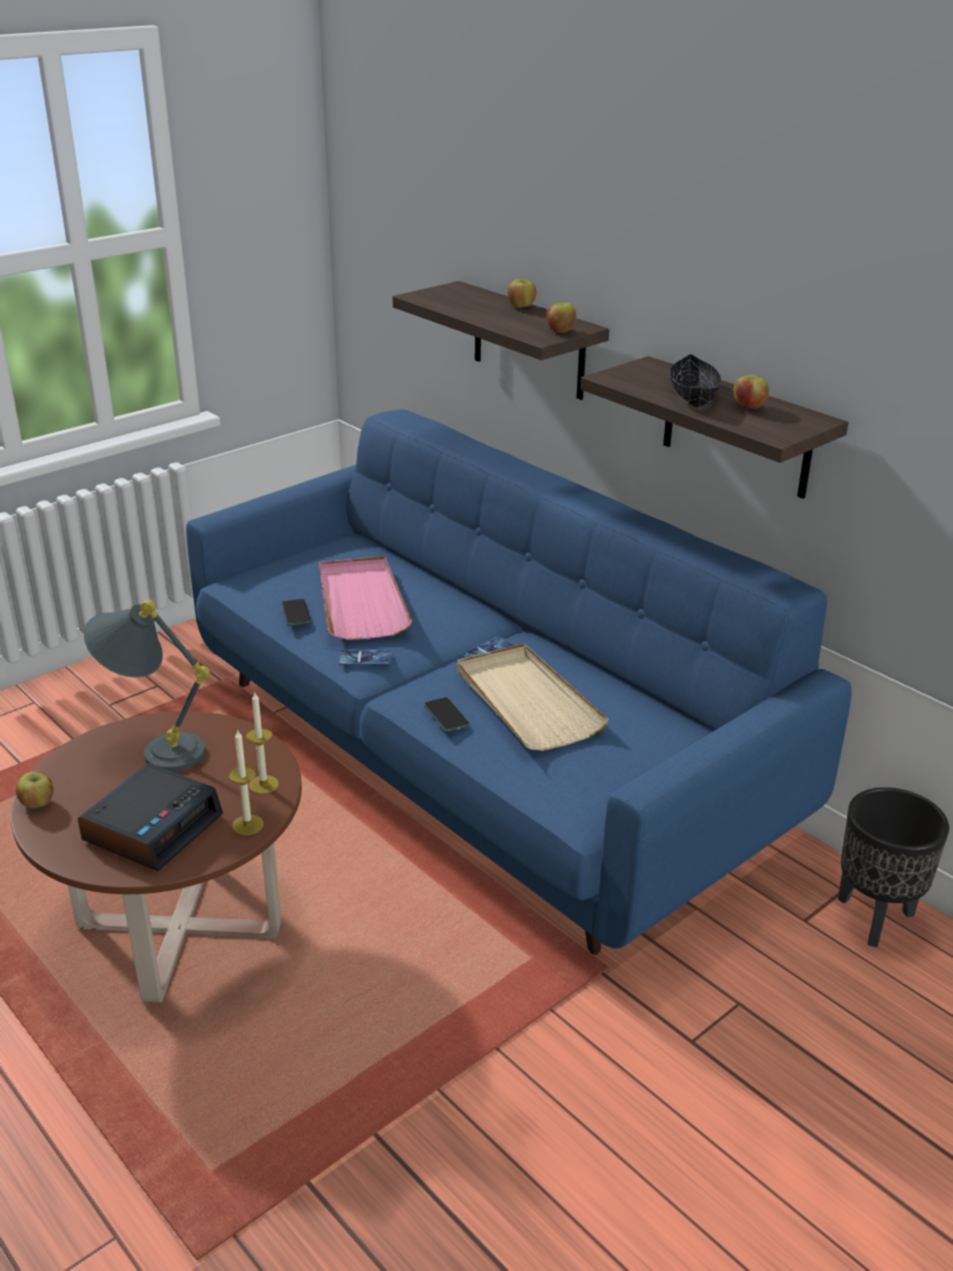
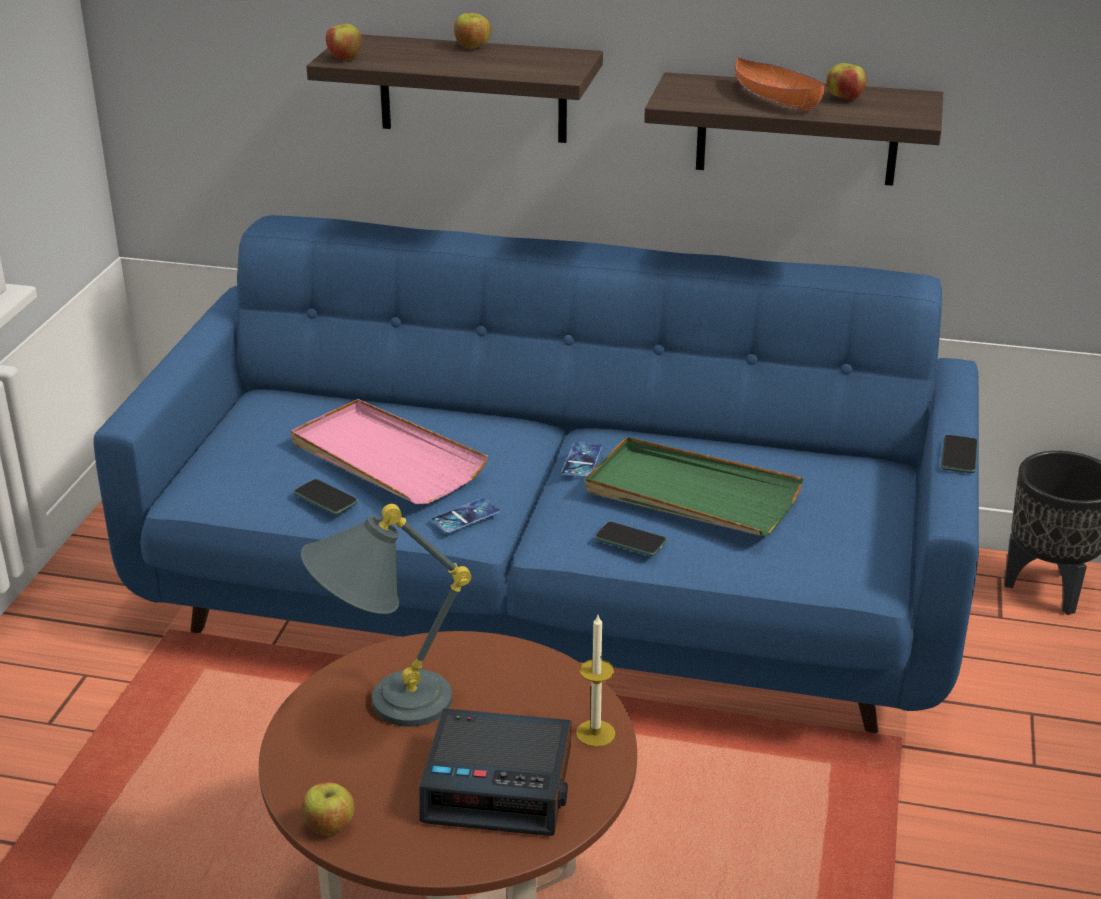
camera: 35 degrees left, 0 degrees up
alarm clock [78,763,223,871] -> alarm clock turned 105 degrees clockwise [419,708,571,836]
candle [246,691,279,794] -> none
beige tray [457,644,609,751] -> green tray [585,437,804,537]
apple [546,303,577,333] -> apple moved to [326,24,362,60]
black bowl [670,354,721,408] -> orange bowl [735,57,825,111]
none -> phone [941,435,978,473]

